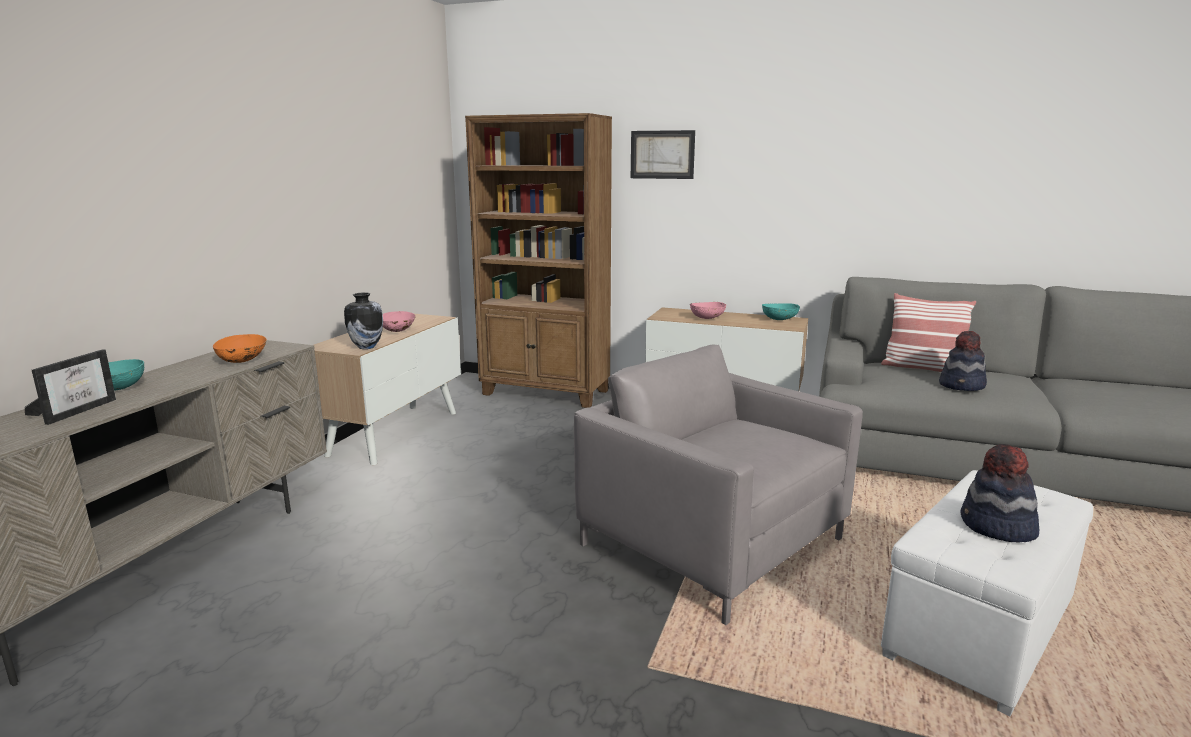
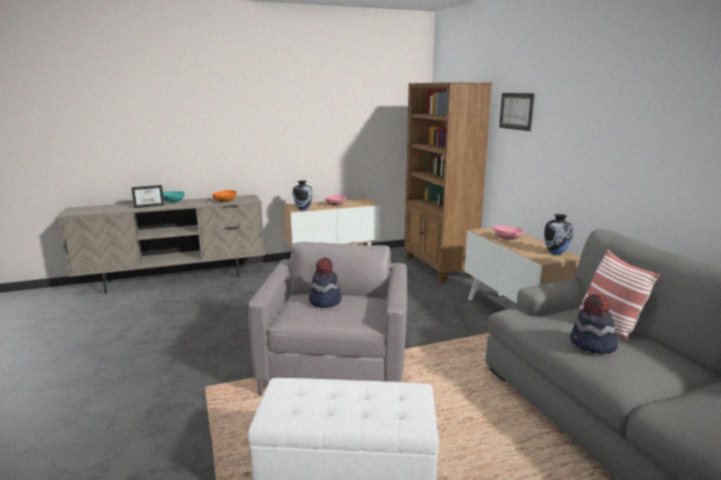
camera: 50 degrees right, 0 degrees up
turquoise bowl [762,303,800,320] -> vase [544,214,573,255]
hat [961,444,1039,543] -> hat moved to [309,257,341,308]

